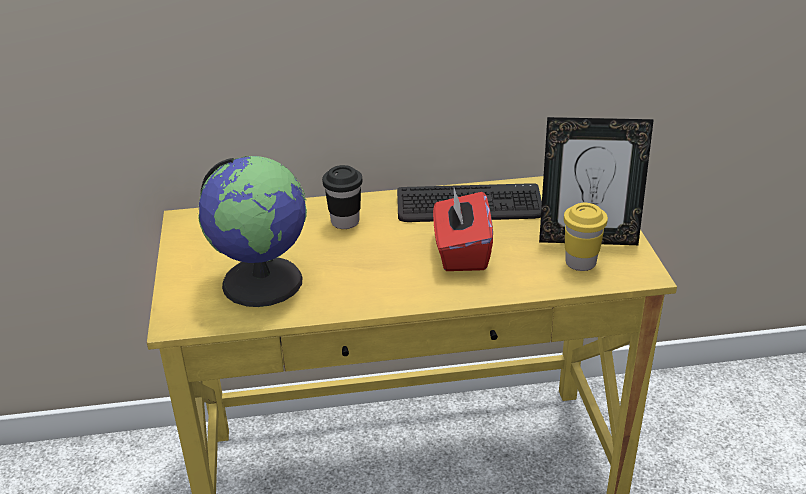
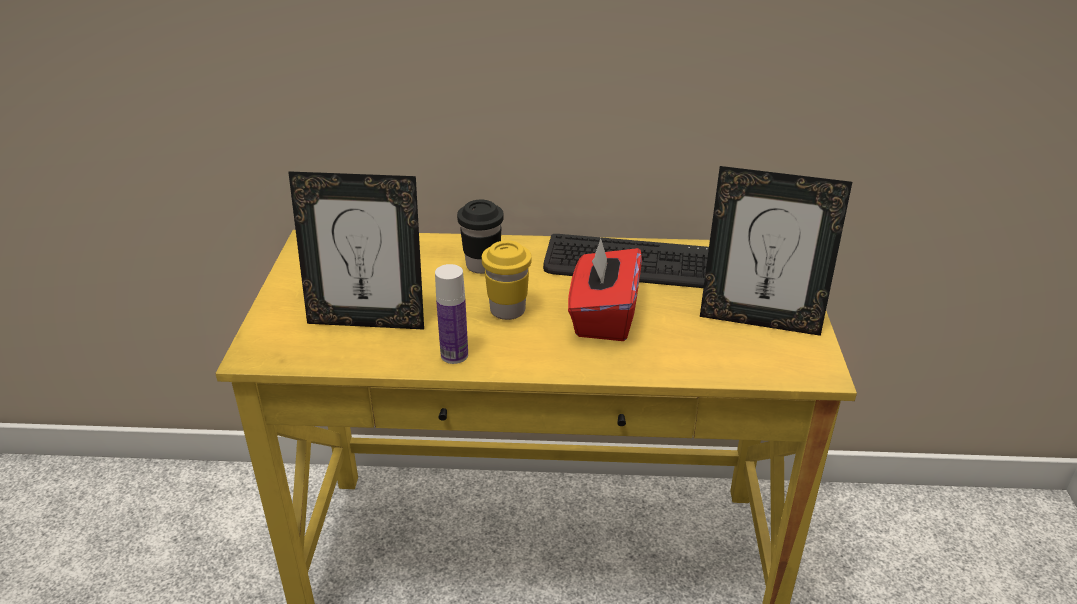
camera: 10 degrees right, 0 degrees up
globe [198,156,307,307] -> picture frame [288,171,424,330]
yellow cup [564,203,608,271] -> yellow cup moved to [482,240,532,320]
none -> bottle [435,264,468,364]

